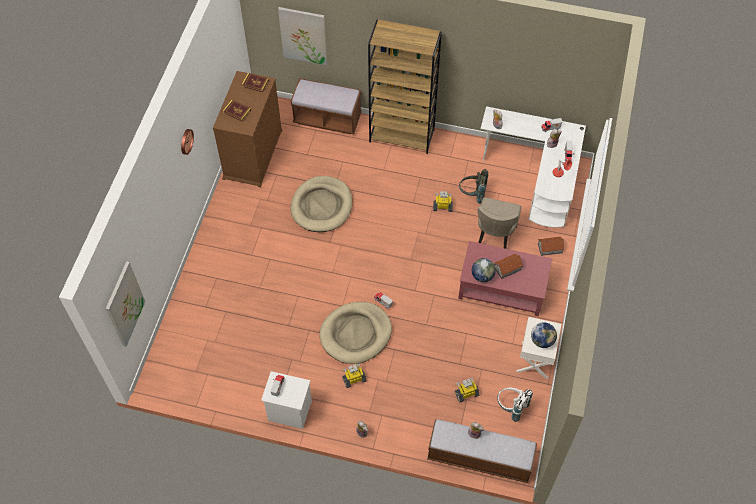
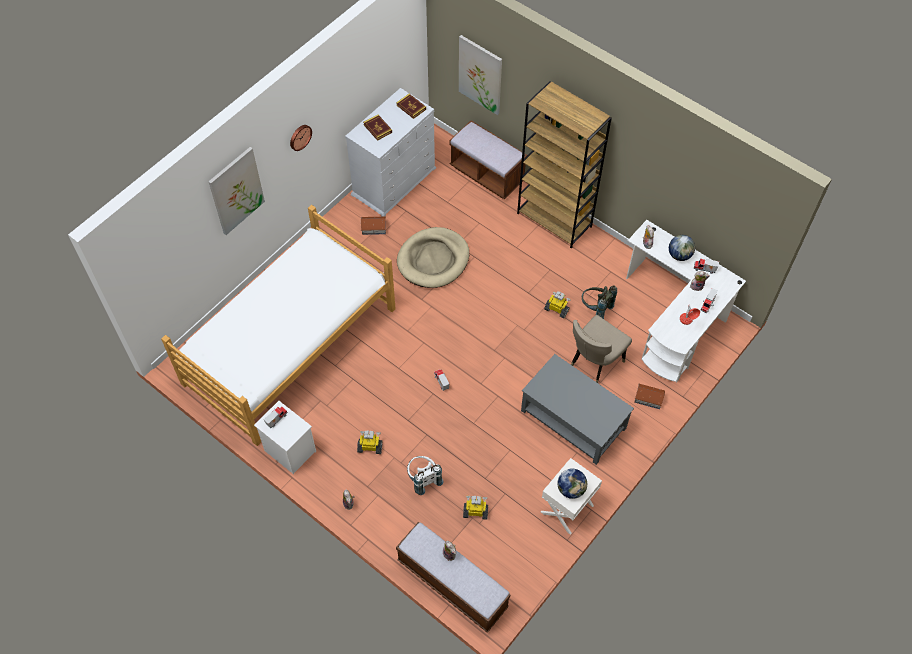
camera: 25 degrees right, 0 degrees up
picture [106,261,145,347] -> picture moved to [208,147,265,235]
brown dresser [213,71,282,187] -> white dresser [345,88,436,217]
beige dog bed [319,302,392,364] -> none
red coffee table [458,241,552,316] -> grey coffee table [521,354,634,465]
globe [472,258,496,282] -> globe moved to [669,235,695,261]
toy house [494,254,523,279] -> toy house moved to [361,217,386,235]
white backpack [497,388,533,422] -> white backpack moved to [407,456,443,495]
none -> bed [161,205,396,446]

